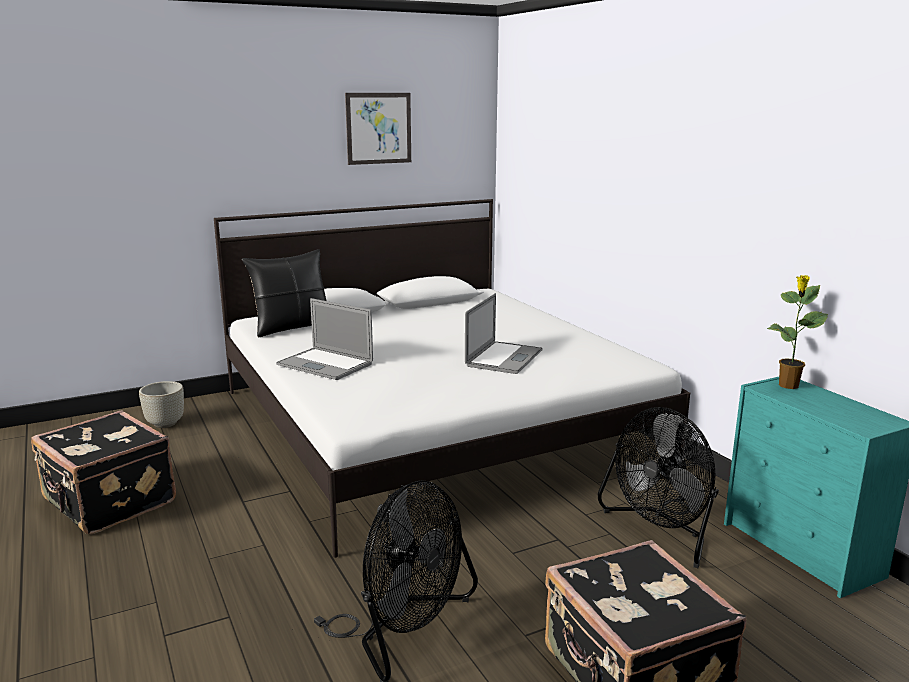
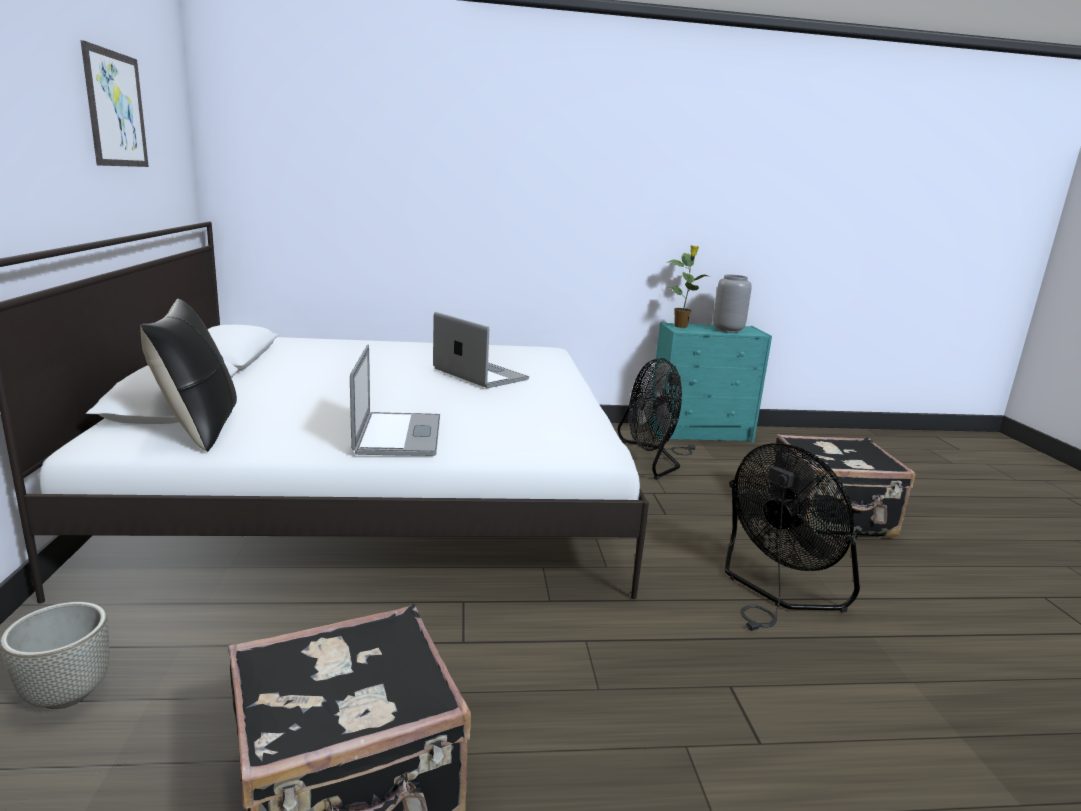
camera: 70 degrees left, 0 degrees up
laptop [276,298,373,380] -> laptop turned 60 degrees counterclockwise [350,345,440,456]
black fan [598,407,719,568] -> black fan turned 90 degrees clockwise [618,358,697,480]
none -> grey vase [713,275,752,333]

